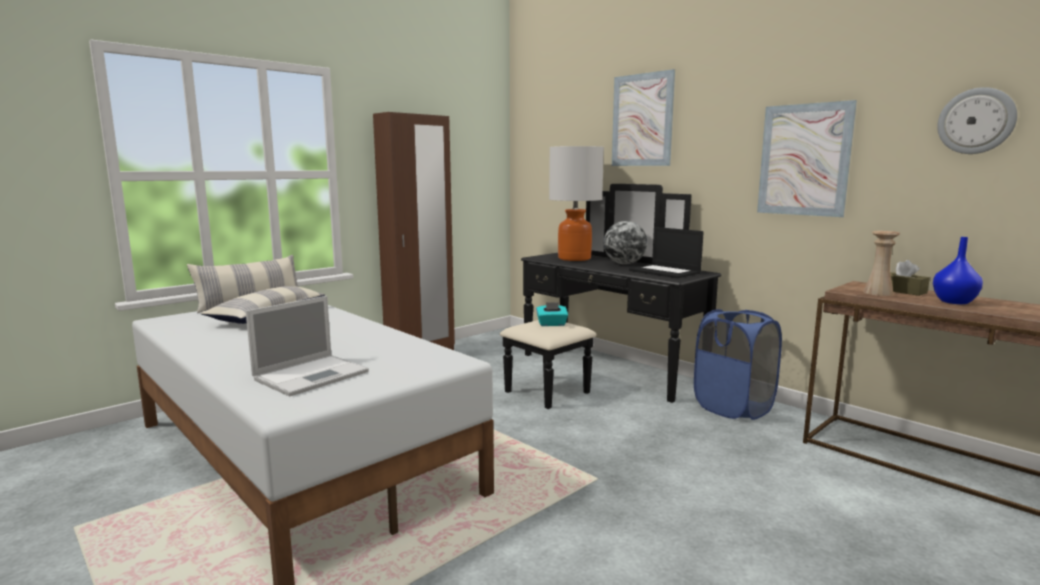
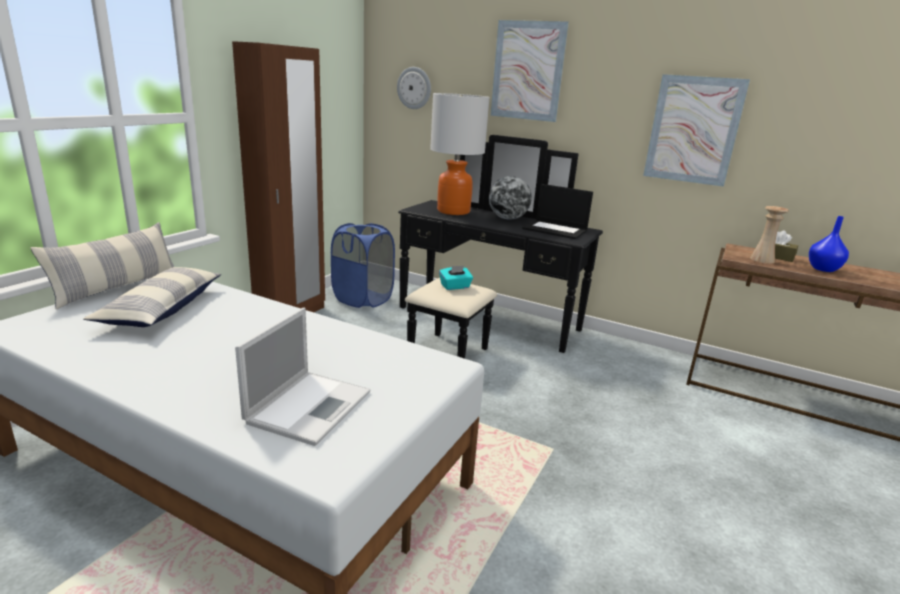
camera: 20 degrees left, 10 degrees up
blue laundry basket [694,309,782,420] -> blue laundry basket moved to [331,223,395,308]
wall clock [937,87,1017,154] -> wall clock moved to [397,67,431,109]

